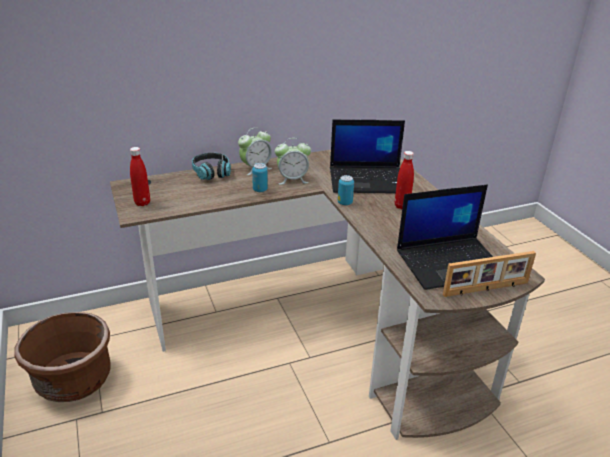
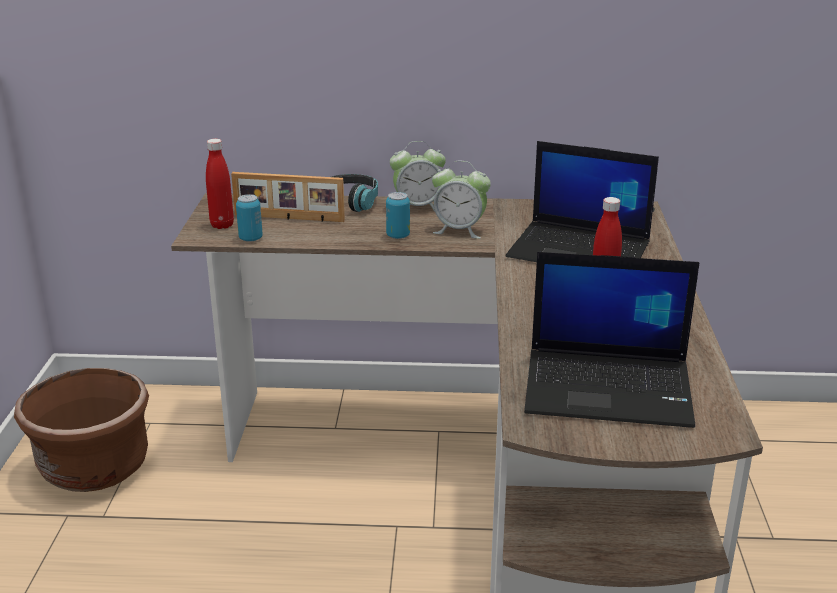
camera: 25 degrees right, 5 degrees down
can [338,175,354,205] -> can moved to [236,194,263,242]
picture frame [443,251,536,297] -> picture frame moved to [231,172,345,222]

